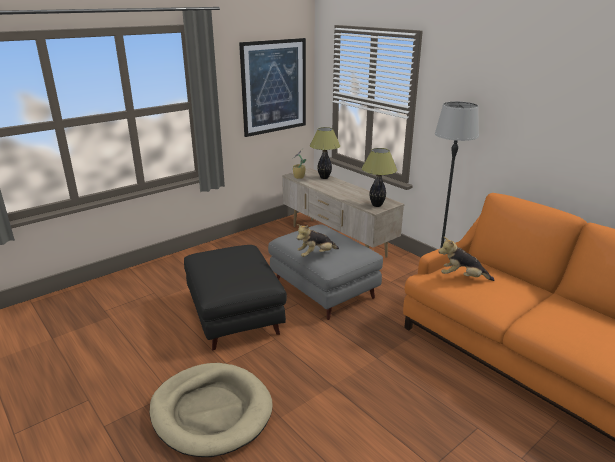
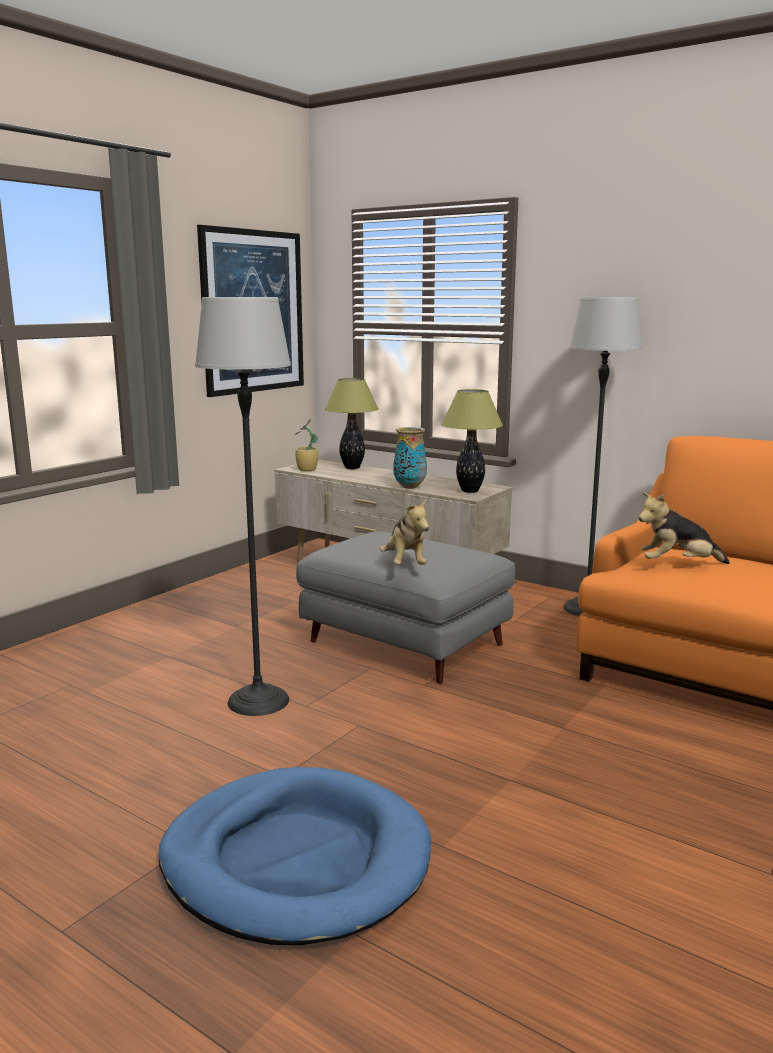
camera: 15 degrees left, 10 degrees down
beige dog bed [149,363,273,457] -> blue dog bed [158,767,431,945]
black ottoman [184,245,287,351] -> floor lamp [195,297,291,716]
plush toy [297,224,339,257] -> plush toy turned 60 degrees counterclockwise [380,498,429,565]
none -> vase [393,427,427,489]

